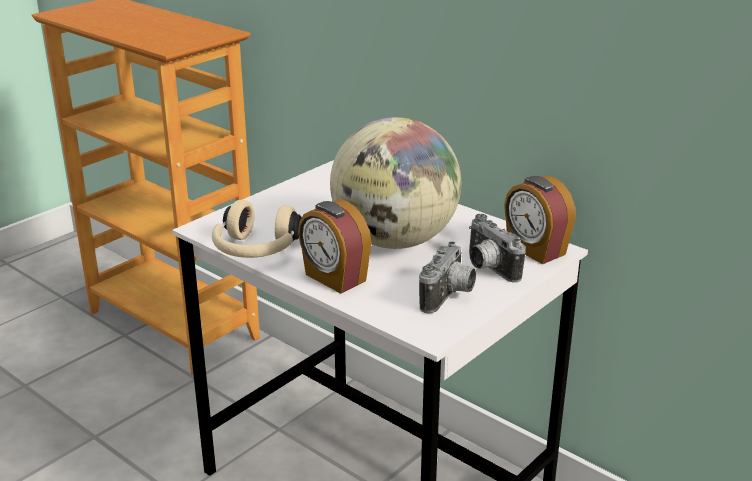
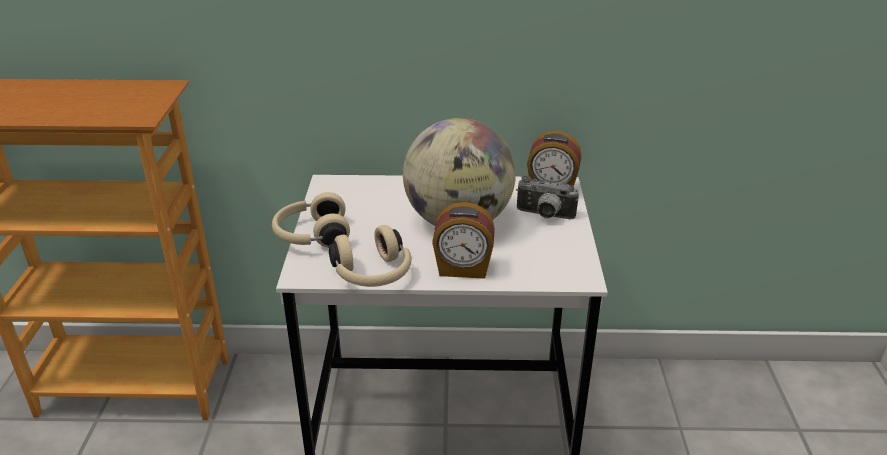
camera: 40 degrees left, 5 degrees up
camera [419,241,476,314] -> none
none -> beige headphones [272,192,350,248]

